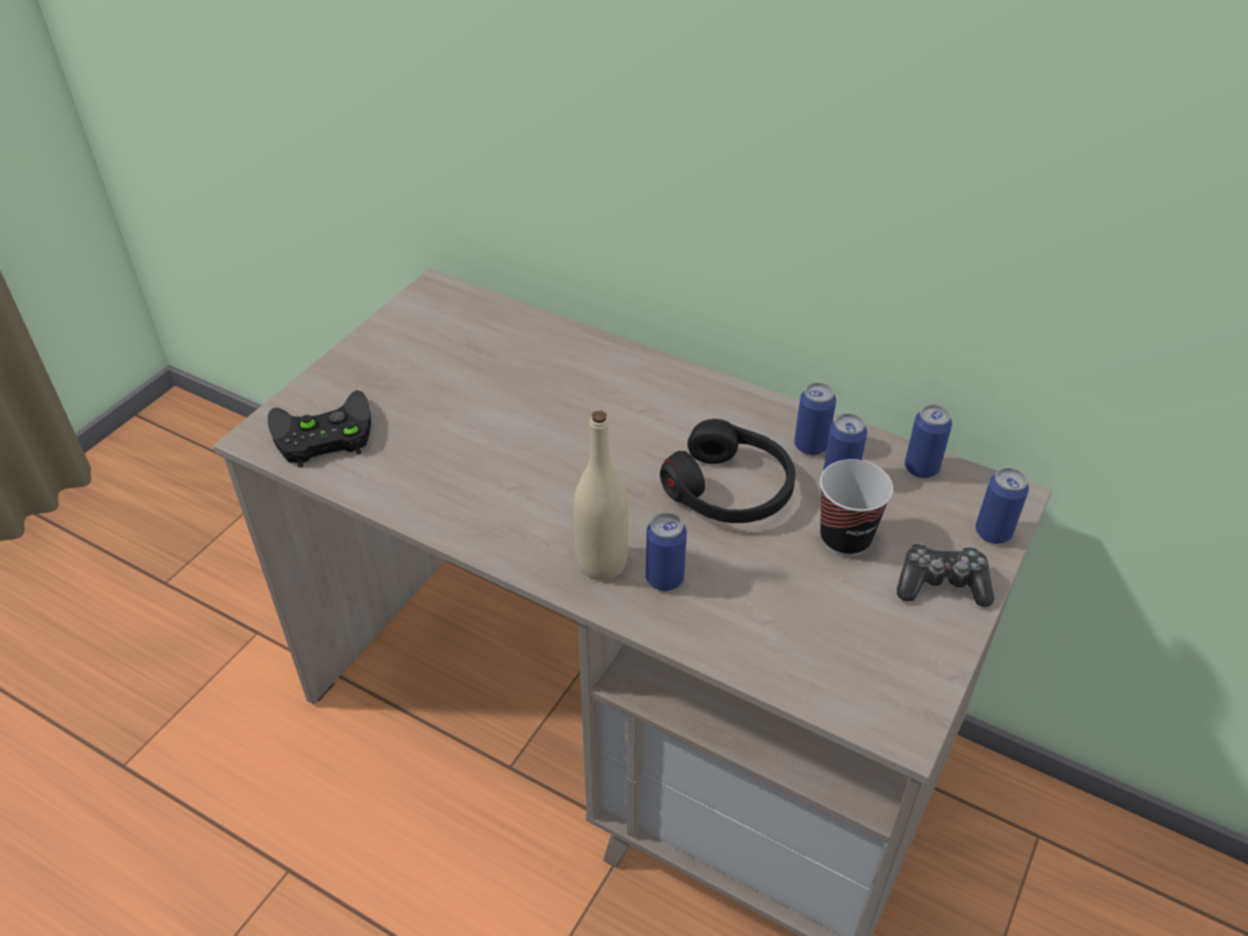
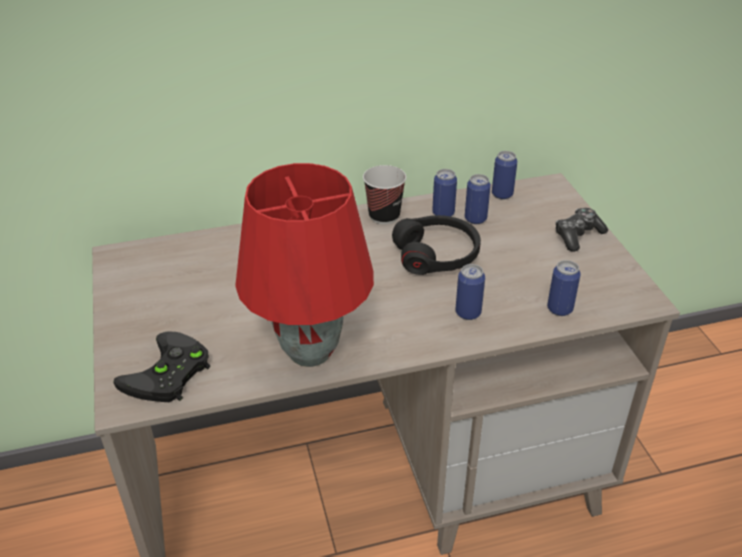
camera: 45 degrees left, 5 degrees down
beige bottle [574,411,629,580] -> none
cup [820,459,893,556] -> cup moved to [363,165,406,225]
can [975,467,1029,544] -> can moved to [547,260,581,316]
none -> red table lamp [235,163,374,367]

